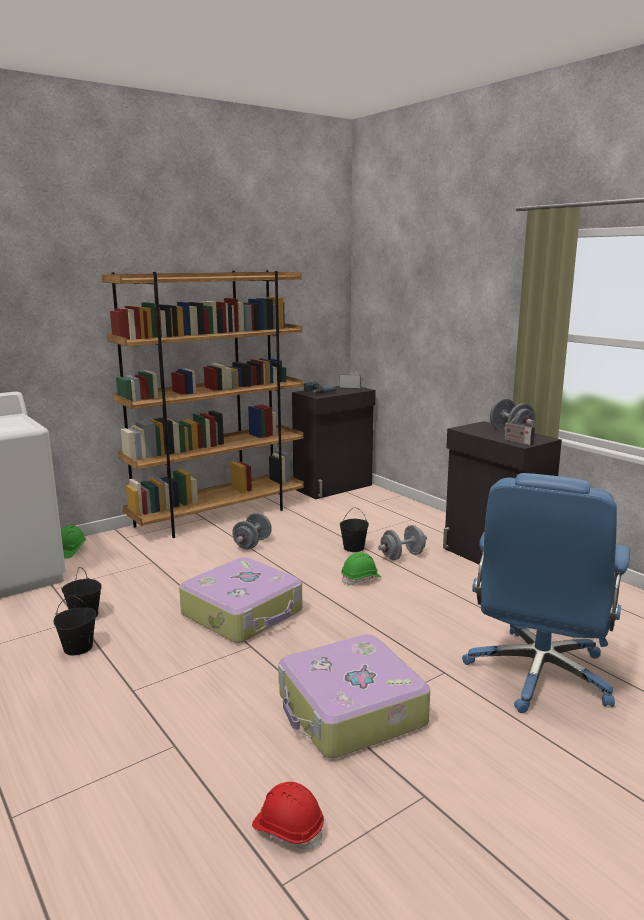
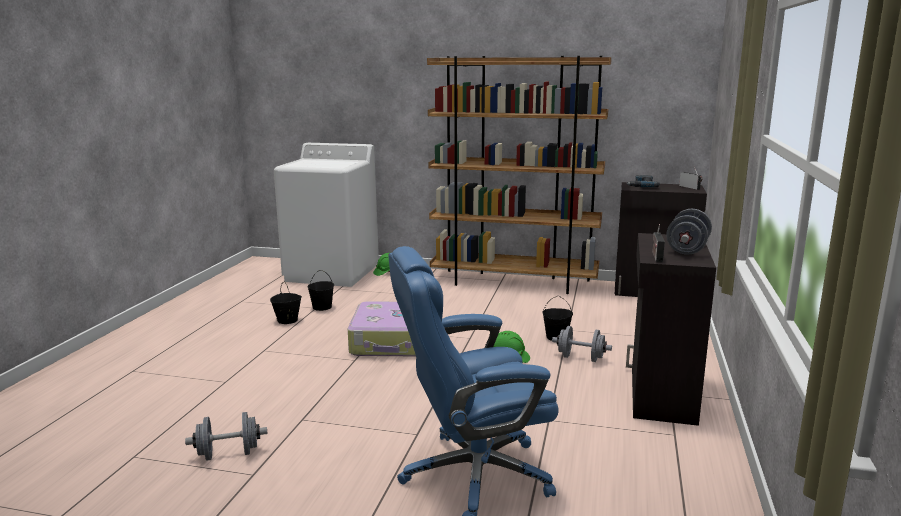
camera: 50 degrees right, 0 degrees up
grey dumbbell [232,513,272,549] -> grey dumbbell moved to [185,412,267,461]
red hard hat [252,782,324,850] -> none
suitcase [278,634,430,758] -> none

